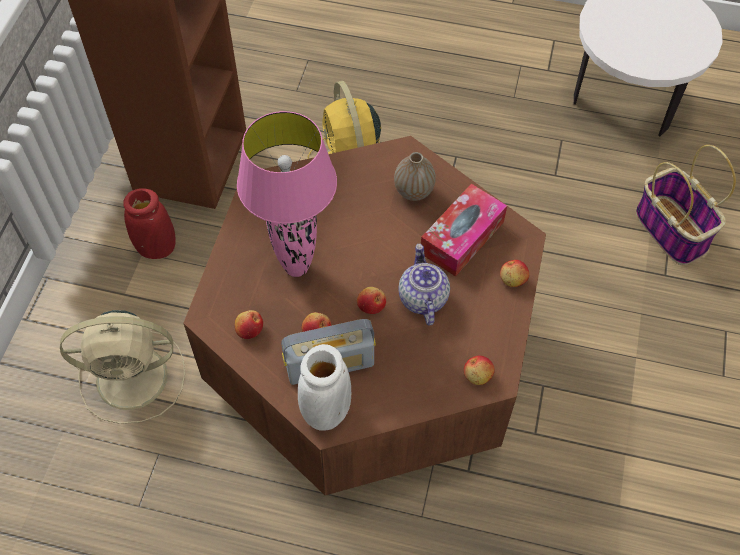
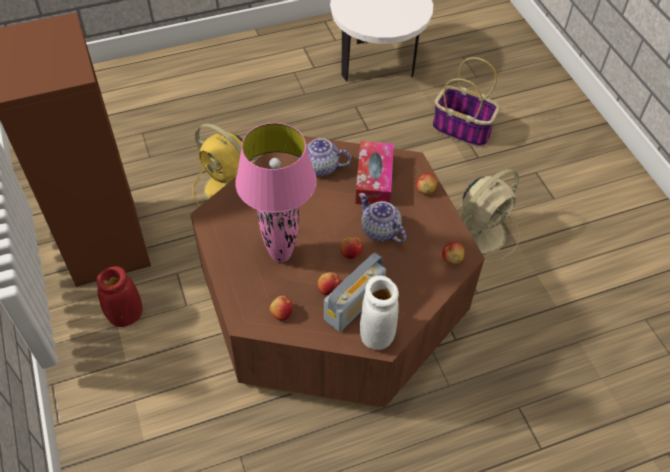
camera: 35 degrees left, 5 degrees down
beige fan [60,310,185,424] -> beige fan moved to [456,169,520,264]
vase [394,152,436,201] -> teapot [297,138,351,177]

